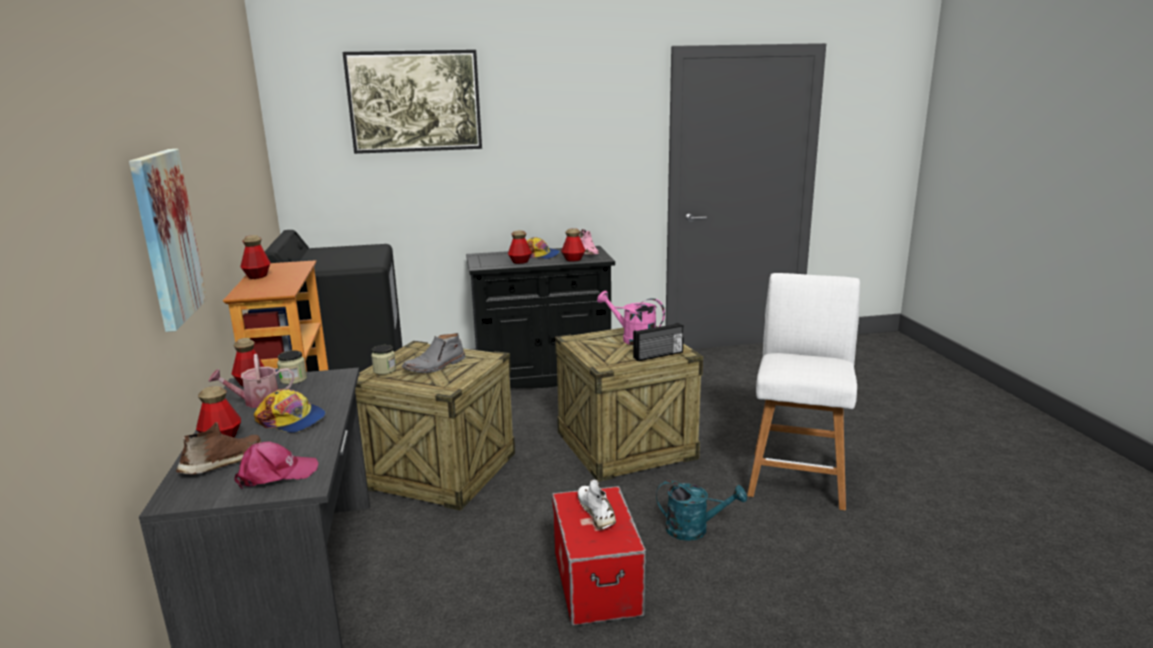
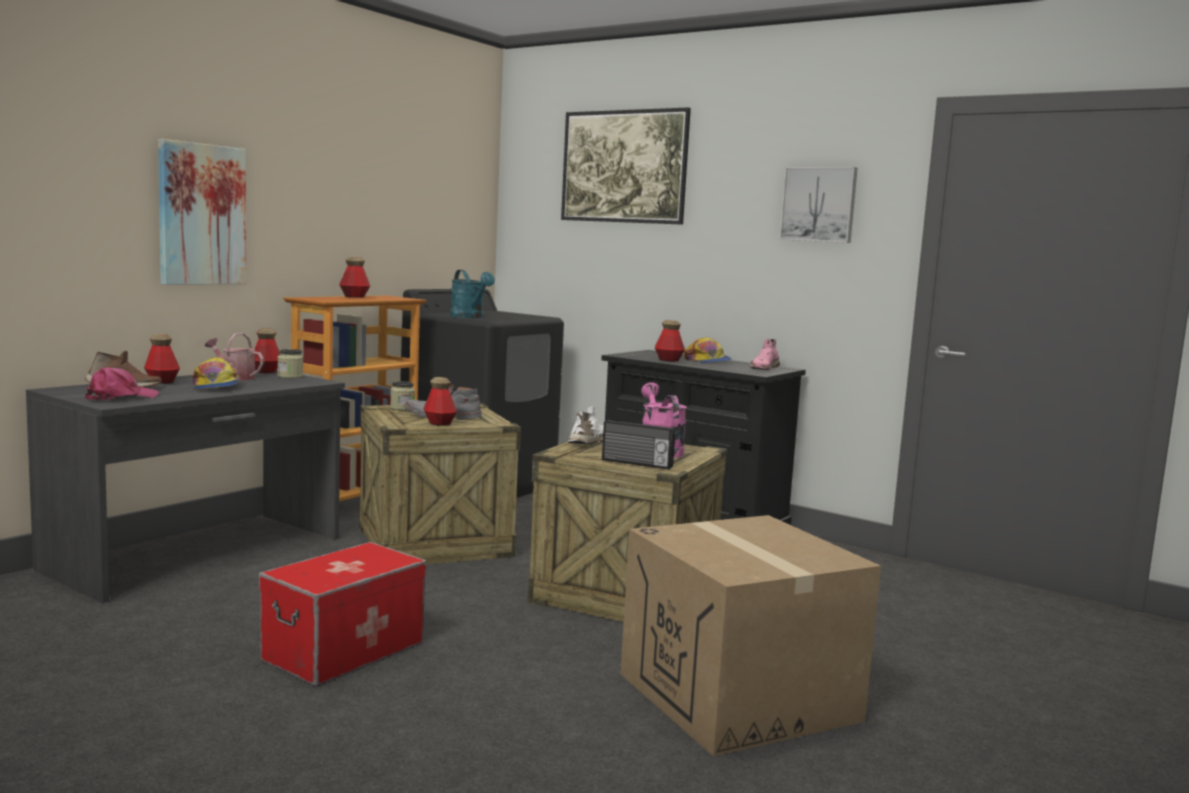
camera: 45 degrees right, 10 degrees down
pink cap [234,441,319,489] -> pink cap turned 75 degrees counterclockwise [85,367,159,401]
bottle [561,228,586,262] -> bottle moved to [424,377,457,426]
white shoe [578,480,616,529] -> white shoe moved to [568,406,604,444]
turquoise watering can [656,480,747,541] -> turquoise watering can moved to [450,270,495,318]
white stool [747,273,860,511] -> cardboard box [621,515,881,757]
none -> picture [779,167,858,243]

